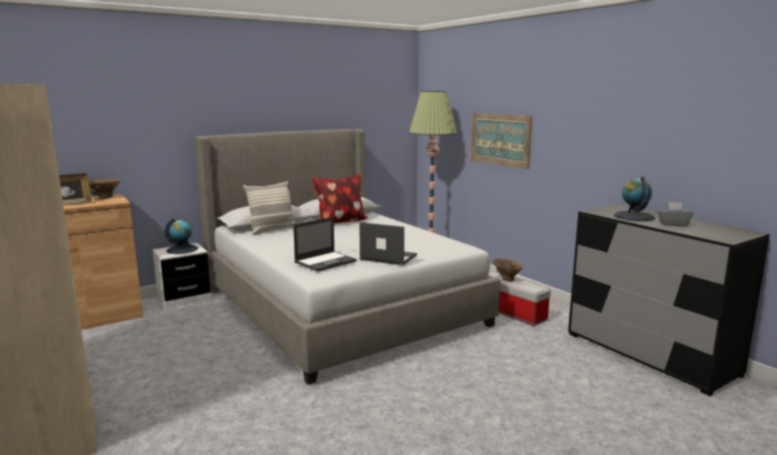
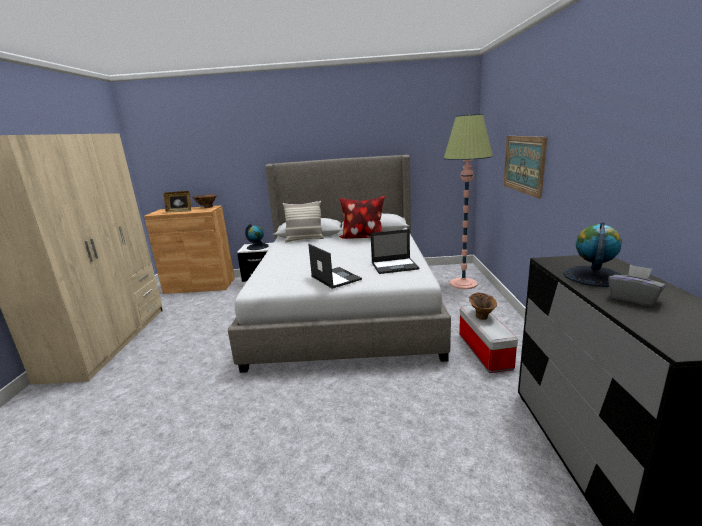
camera: 35 degrees right, 5 degrees up
laptop [293,217,357,272] -> laptop moved to [370,229,419,274]

